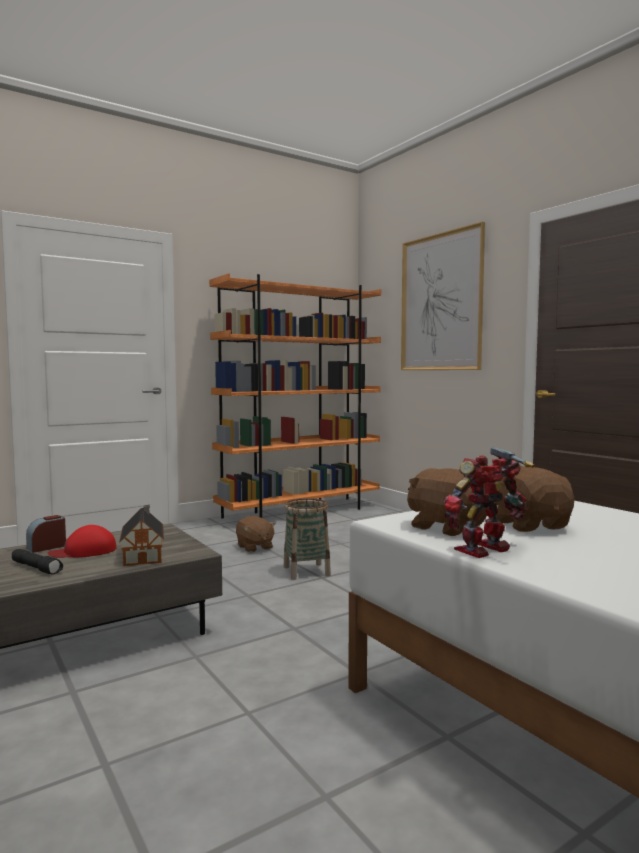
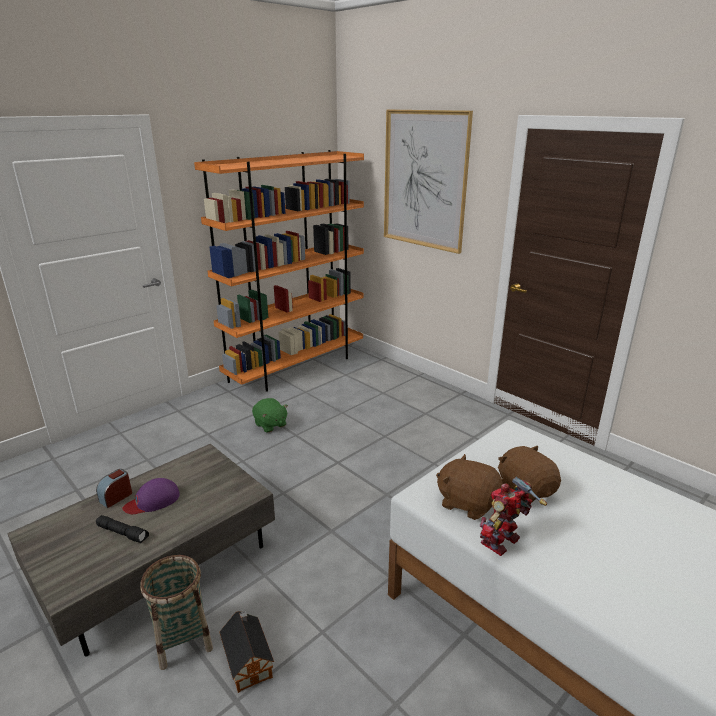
camera: 10 degrees left, 20 degrees up
red cap [48,525,117,558] -> purple cap [123,478,180,514]
toy house [119,505,164,566] -> toy house moved to [219,611,274,693]
brown plush toy [236,516,276,552] -> green plush toy [252,398,288,433]
basket [284,498,331,580] -> basket moved to [140,555,213,670]

